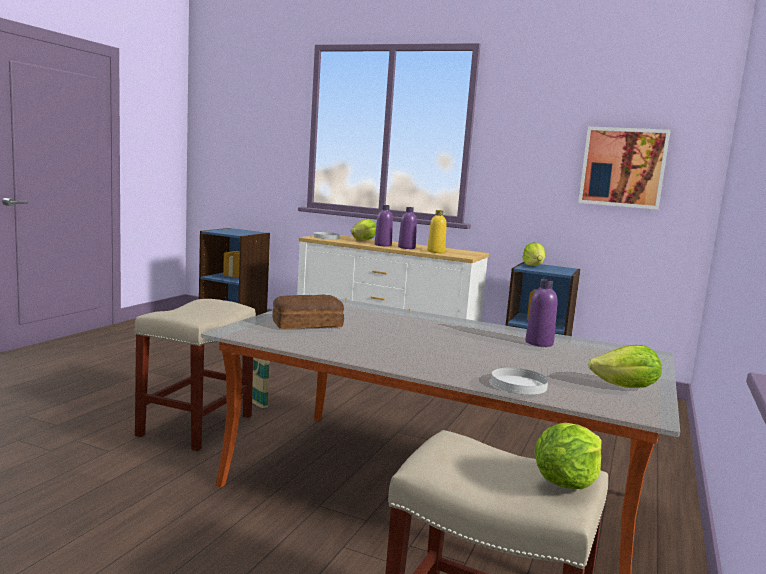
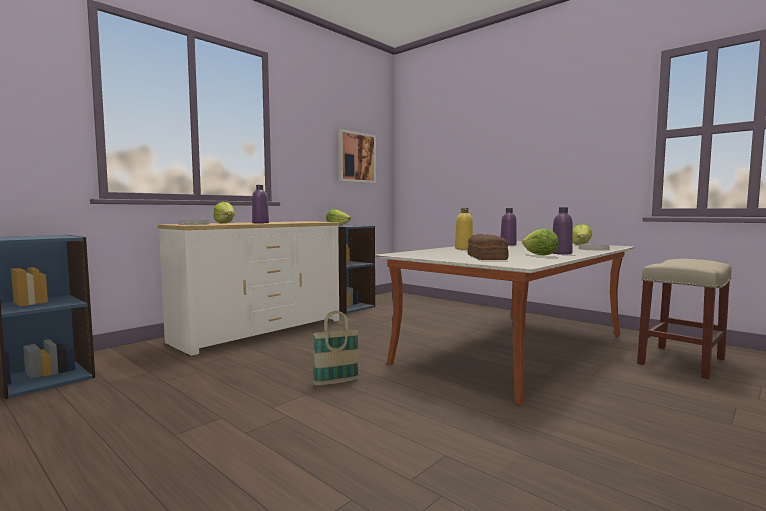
camera: 70 degrees left, 5 degrees down
beige stool [134,299,256,451] -> none
purple bottle [398,207,417,249] -> purple bottle moved to [553,207,573,254]
yellow bottle [427,210,447,253] -> yellow bottle moved to [455,208,473,250]
lettuce [534,423,602,489] -> lettuce moved to [522,229,559,255]

